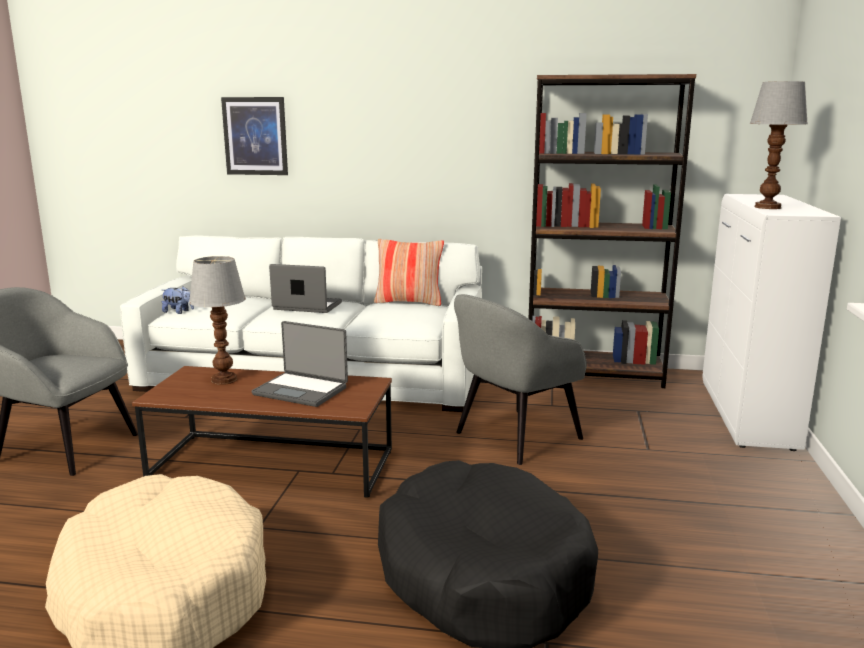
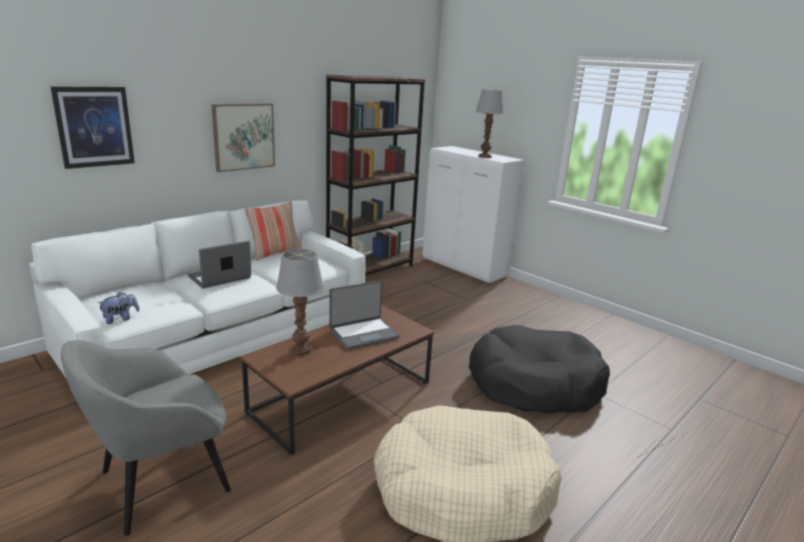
camera: 55 degrees left, 5 degrees up
grey armchair [454,294,587,465] -> none
none -> picture [211,103,275,172]

